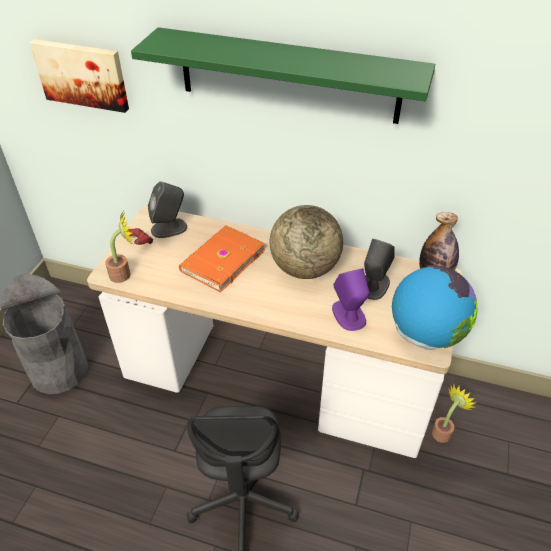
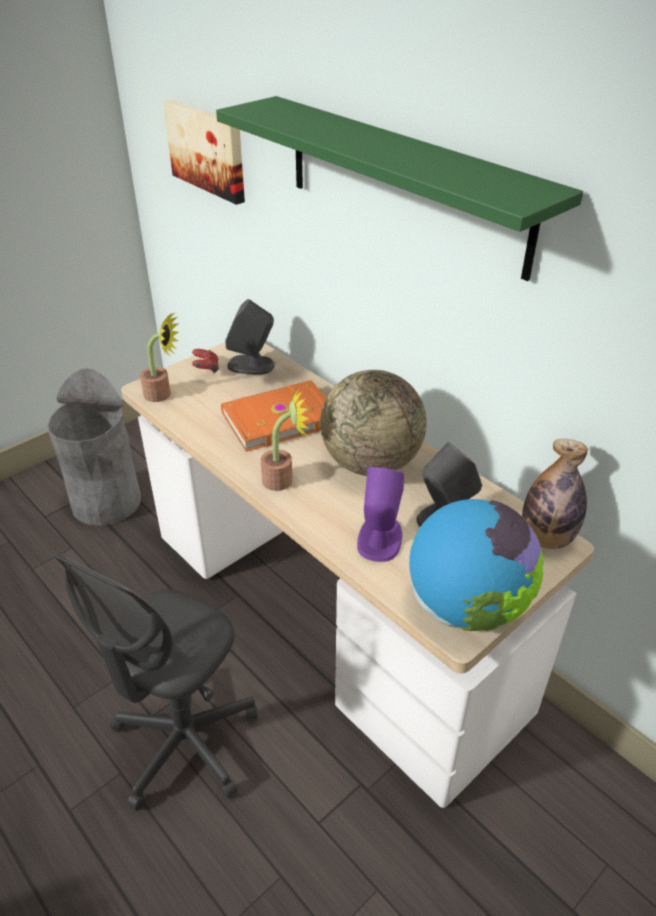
camera: 30 degrees right, 5 degrees down
potted plant [432,384,475,443] -> potted plant moved to [261,387,309,491]

